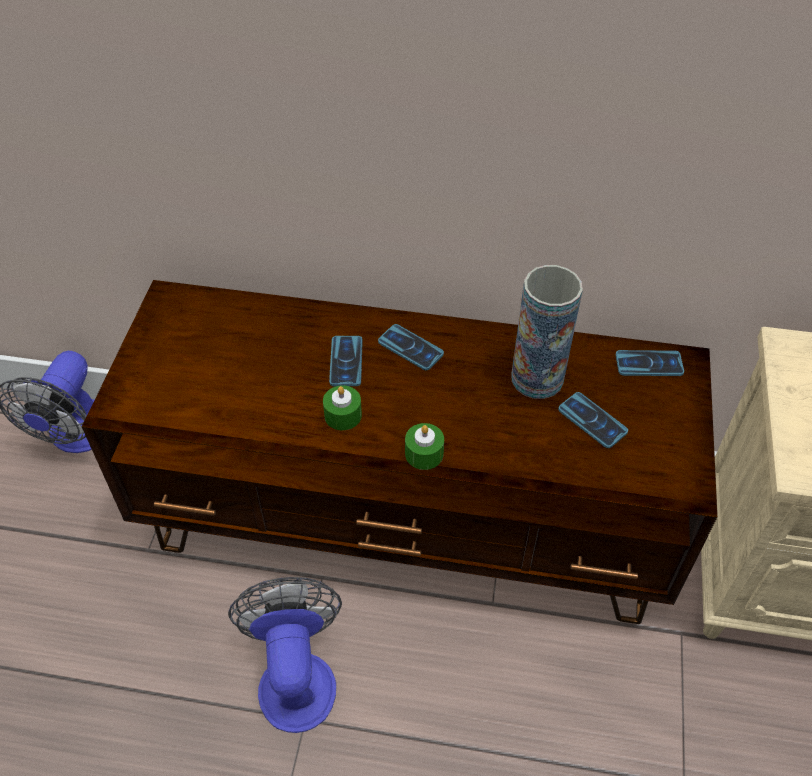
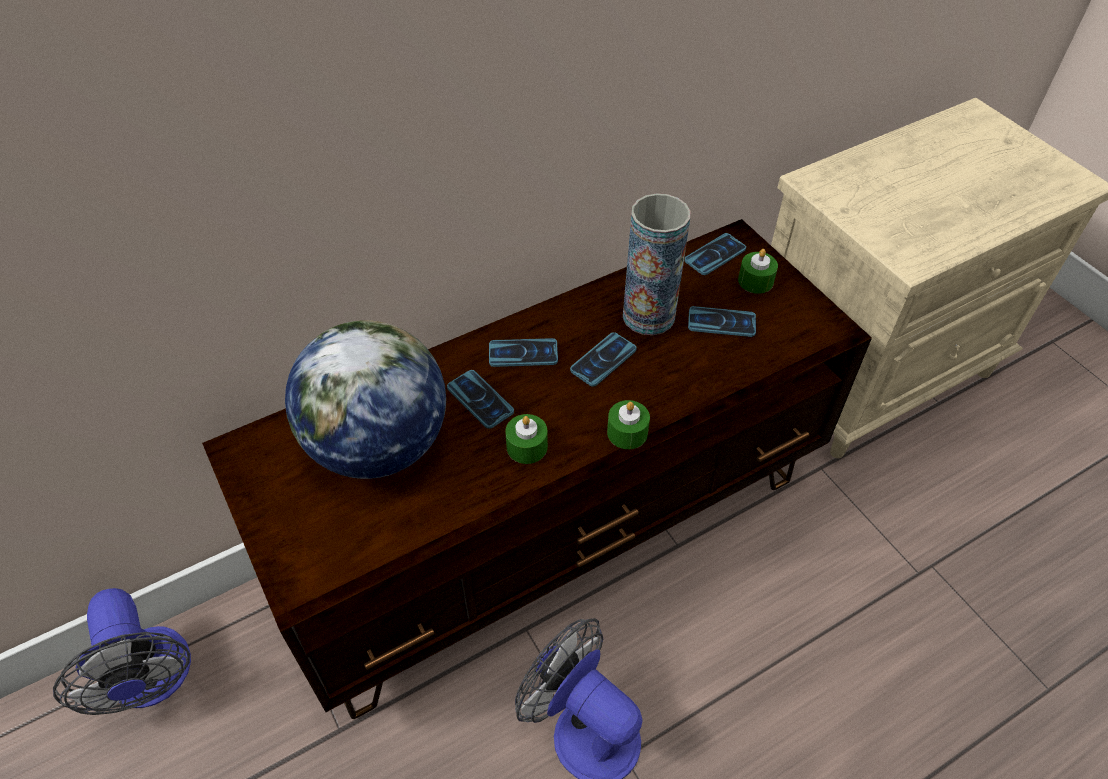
camera: 40 degrees left, 0 degrees up
none -> globe [285,320,446,479]
none -> phone [570,332,636,387]
none -> green candle [738,249,778,294]

